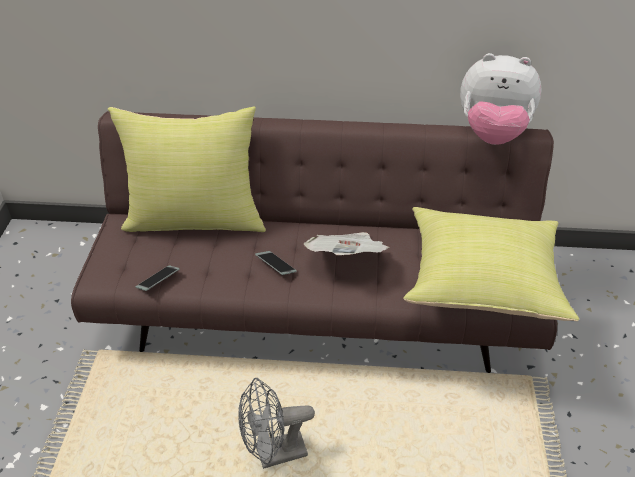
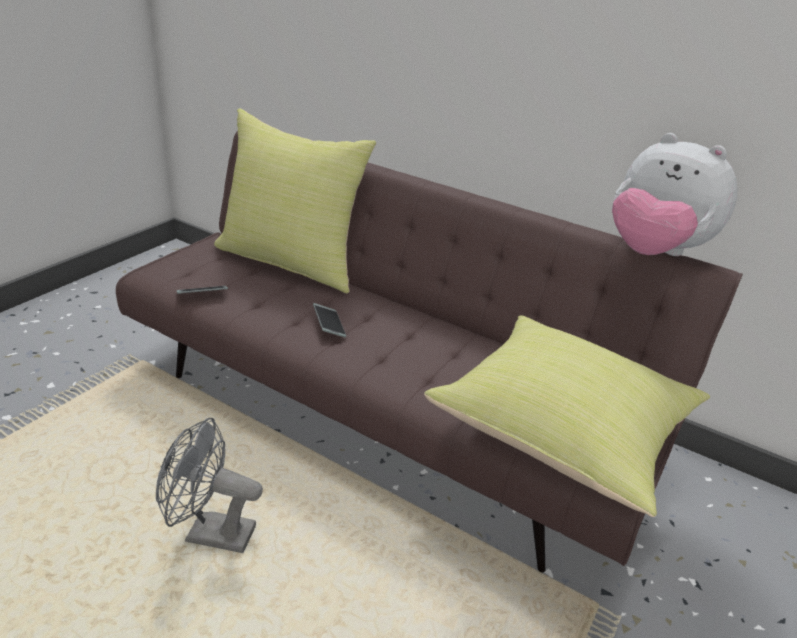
camera: 25 degrees right, 10 degrees down
newspaper [303,232,390,255] -> none

